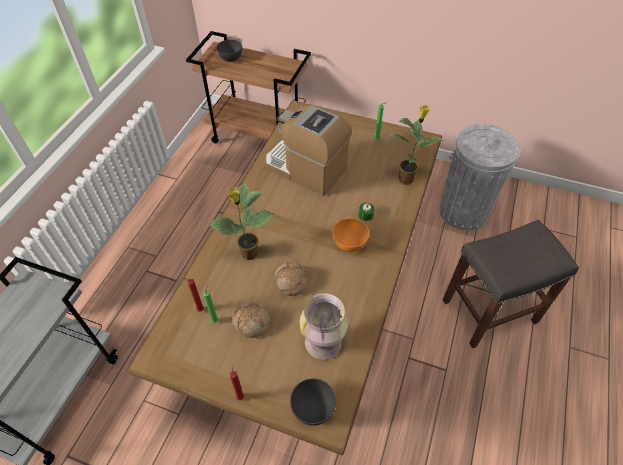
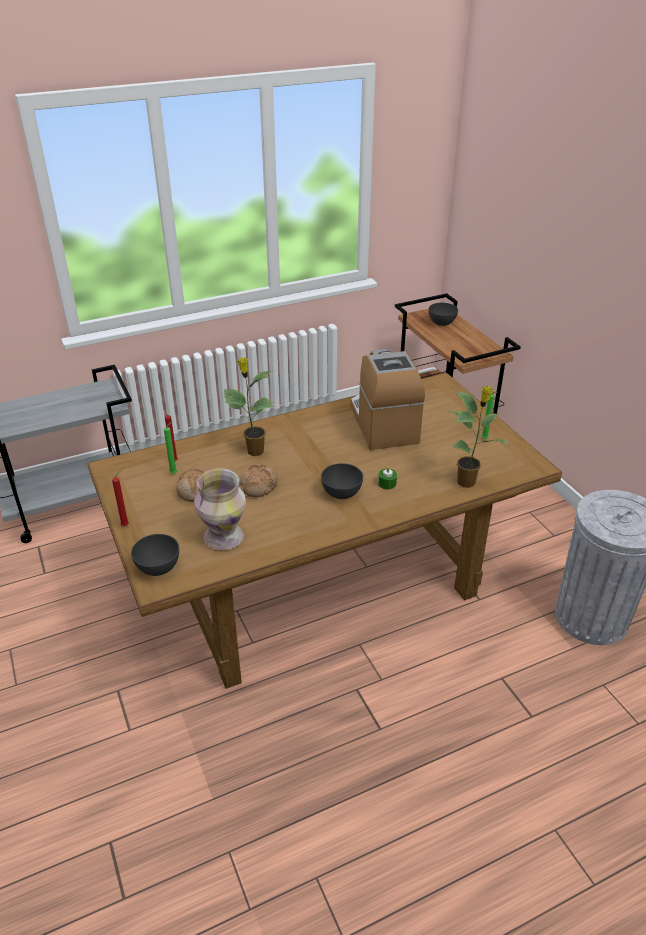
camera: 45 degrees right, 15 degrees down
orange bowl [333,218,369,252] -> grey bowl [321,463,363,499]
grey stool [443,220,579,348] -> none

